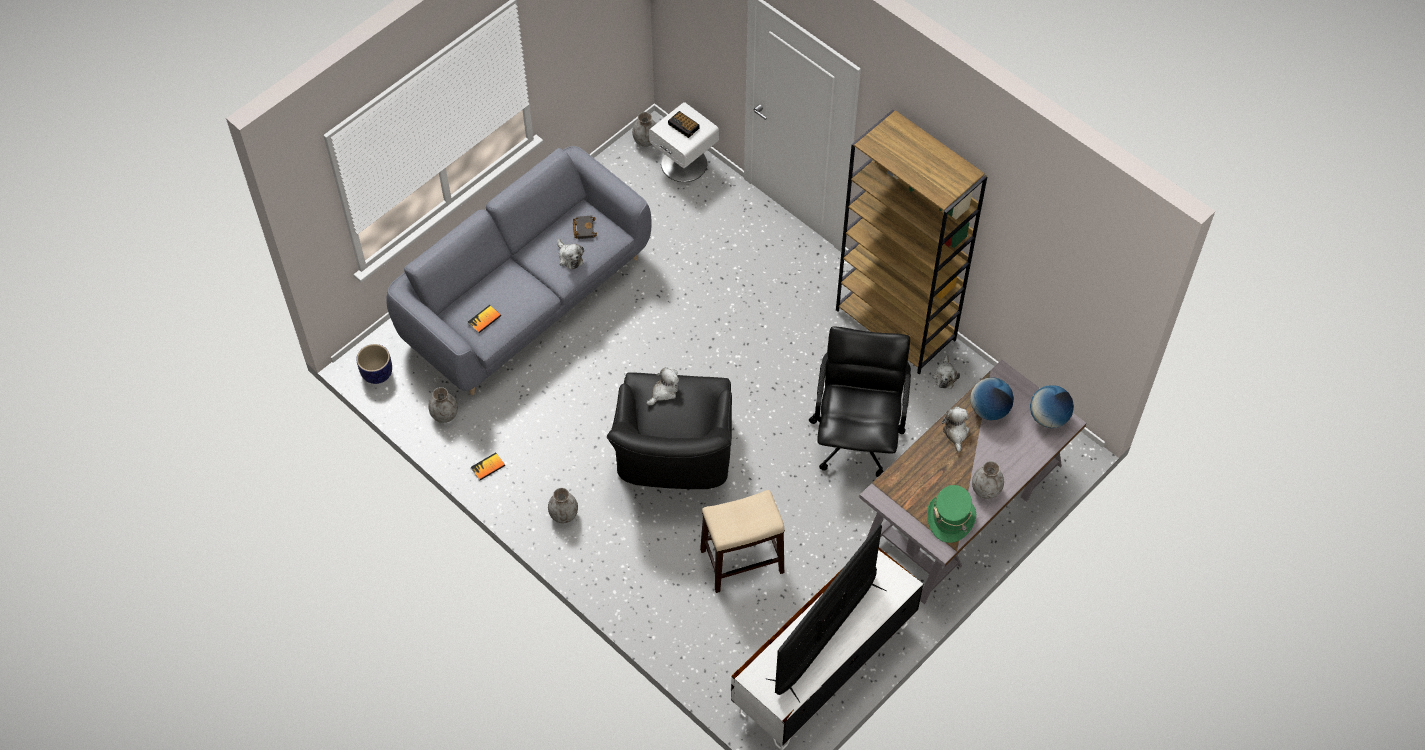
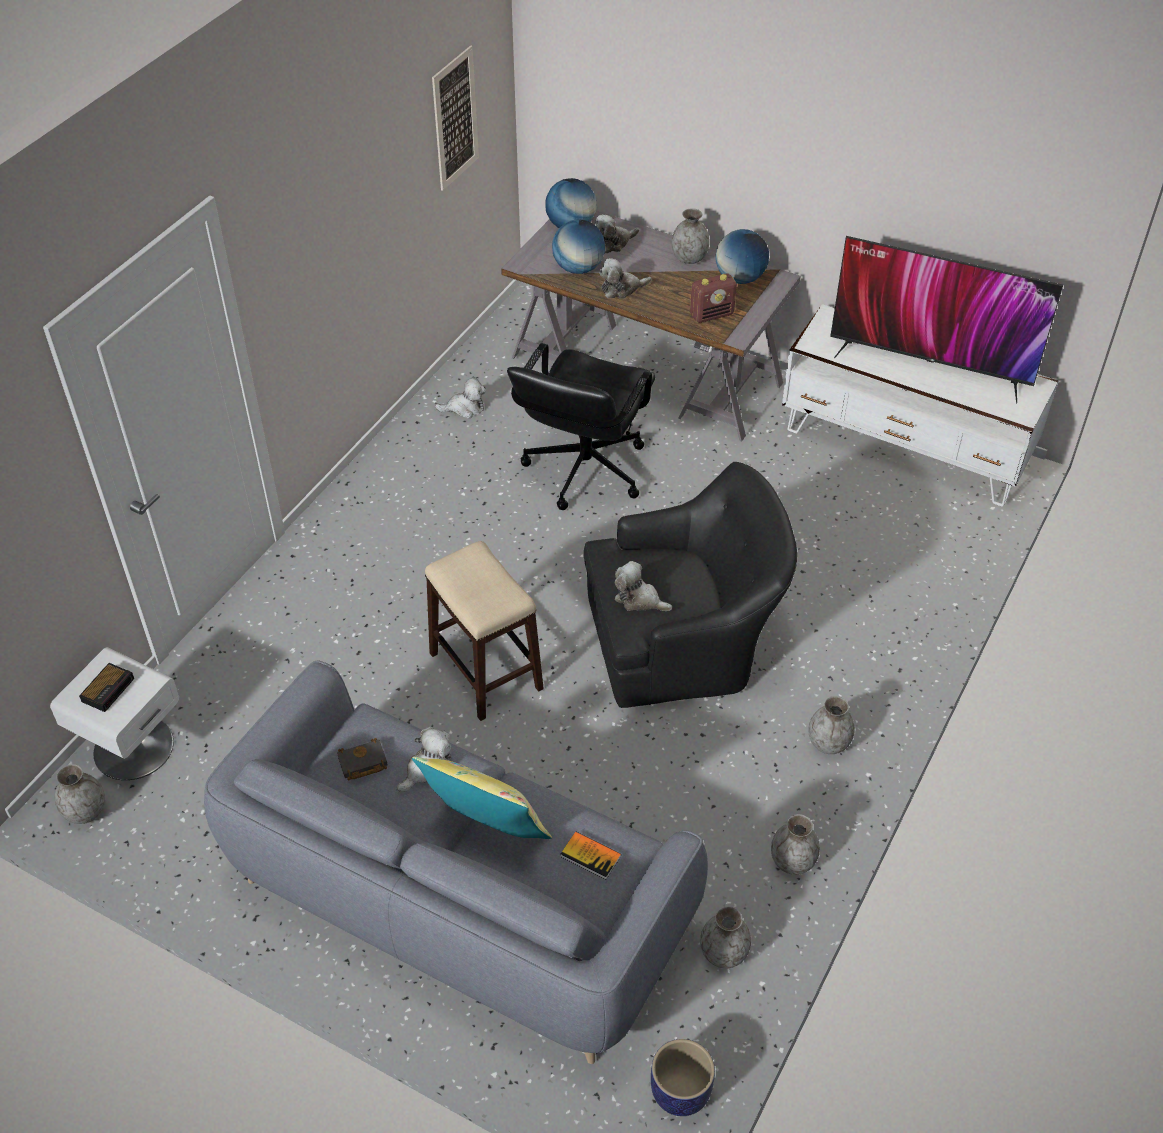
camera: 105 degrees left, 10 degrees down
book [471,453,505,480] -> grey vase [771,814,820,875]
stool [700,490,785,593] -> stool moved to [425,541,544,721]
black office chair [809,327,911,477] -> black office chair turned 60 degrees counterclockwise [507,343,656,510]
brown bookcase [836,110,988,374] -> none
green hat [927,485,976,543] -> globe [716,229,769,284]
none -> yellow pillow [412,757,552,839]
none -> picture [432,45,479,191]
none -> plush toy [595,215,639,254]
none -> radio [690,273,737,323]

